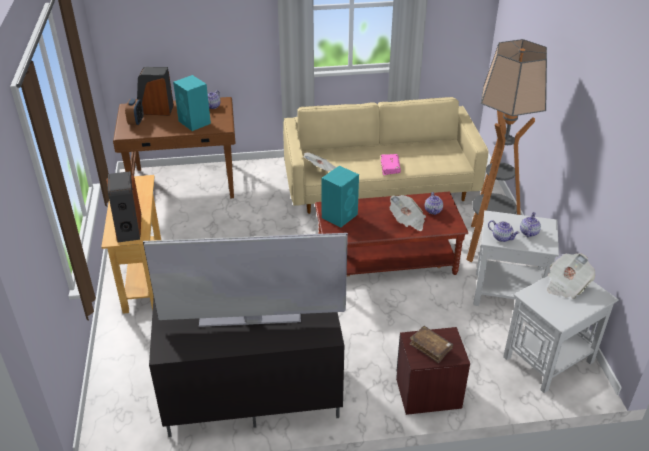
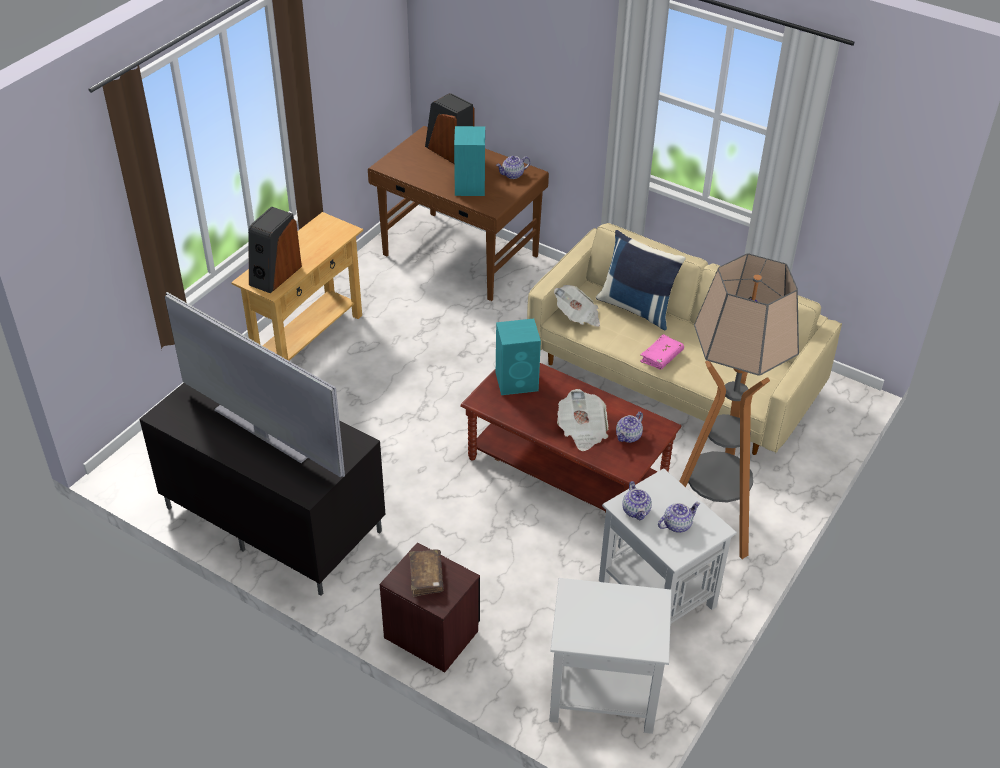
camera: 40 degrees right, 5 degrees up
alarm clock [125,99,144,126] -> none
newspaper [547,253,595,299] -> none
none -> blue pillow [596,230,686,330]

